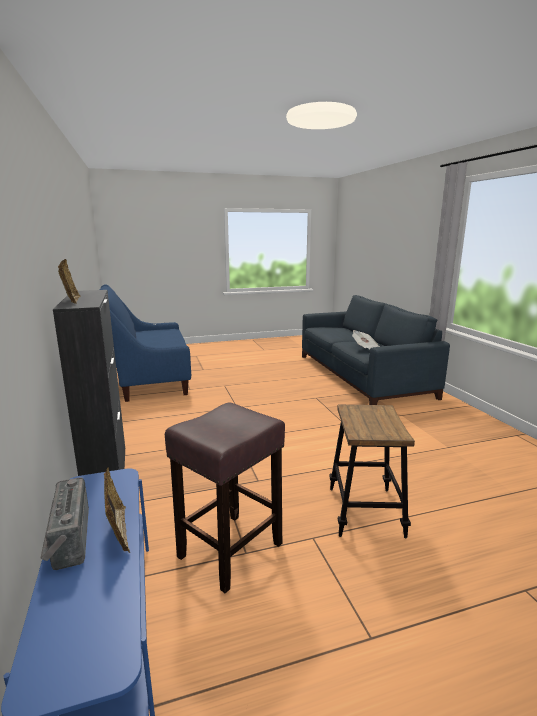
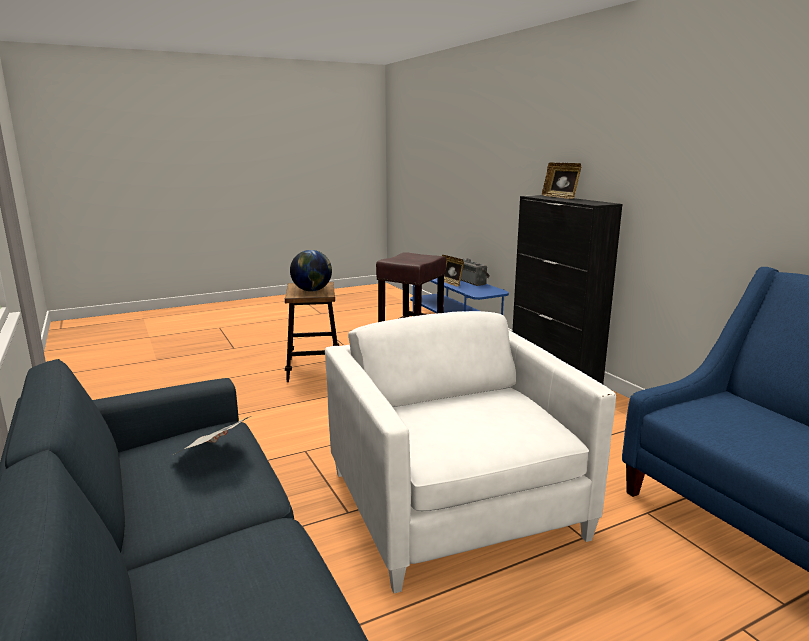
camera: 170 degrees right, 0 degrees up
none -> globe [290,250,332,291]
none -> white armchair [325,311,616,593]

